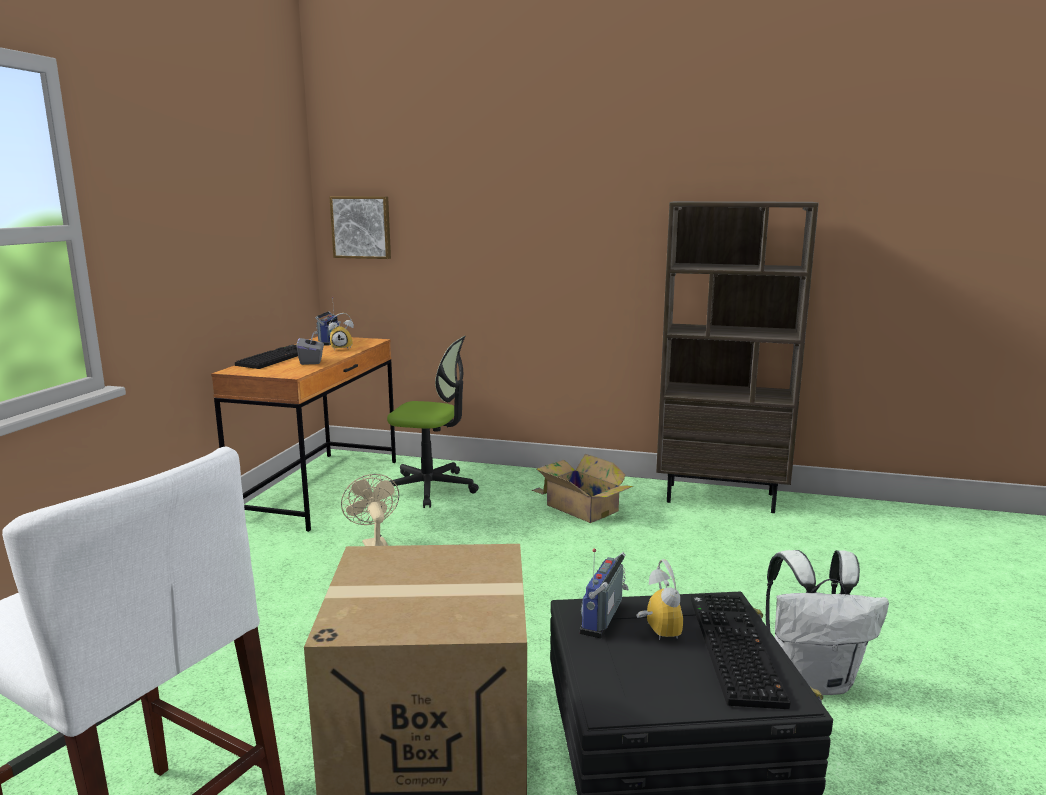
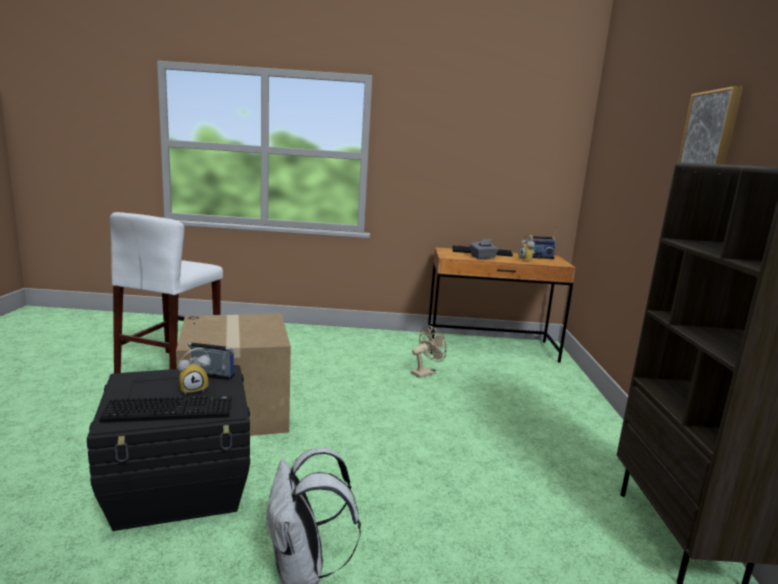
camera: 75 degrees right, 0 degrees up
picture [329,196,391,259] -> picture moved to [678,86,743,164]
office chair [387,336,479,508] -> none
cardboard box [532,454,633,523] -> none

